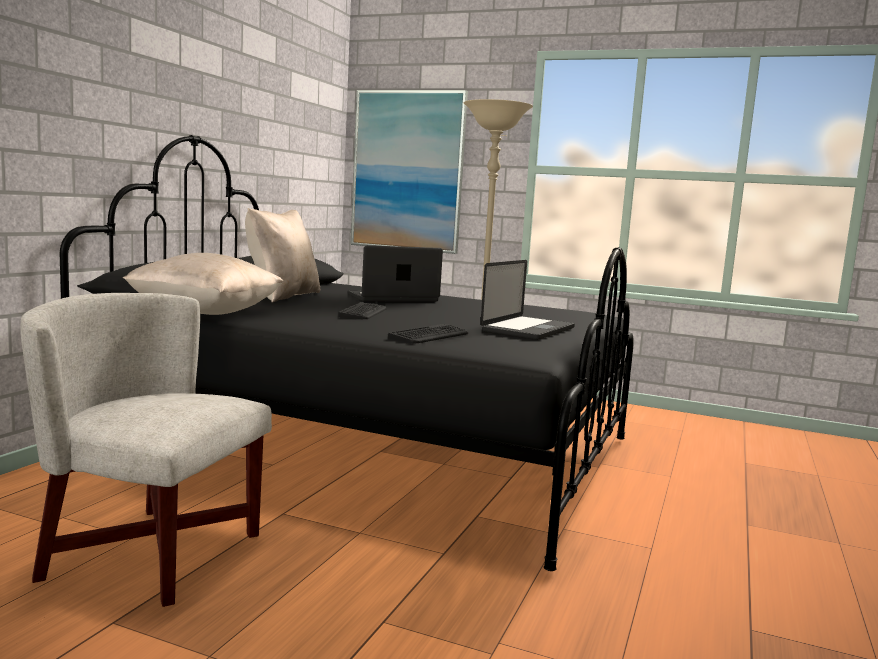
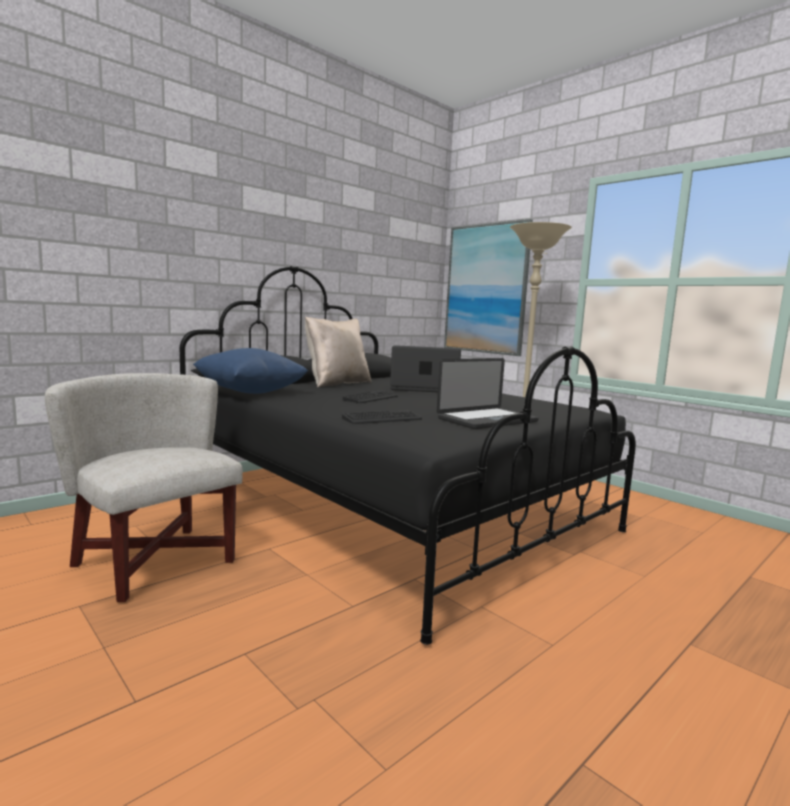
camera: 25 degrees right, 0 degrees up
beige pillow [123,253,284,315] -> blue pillow [193,348,308,394]

